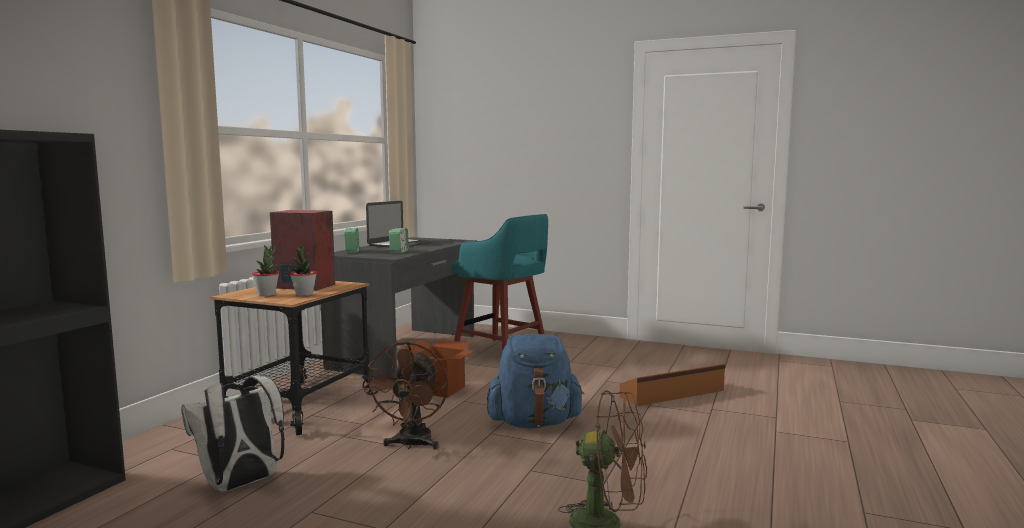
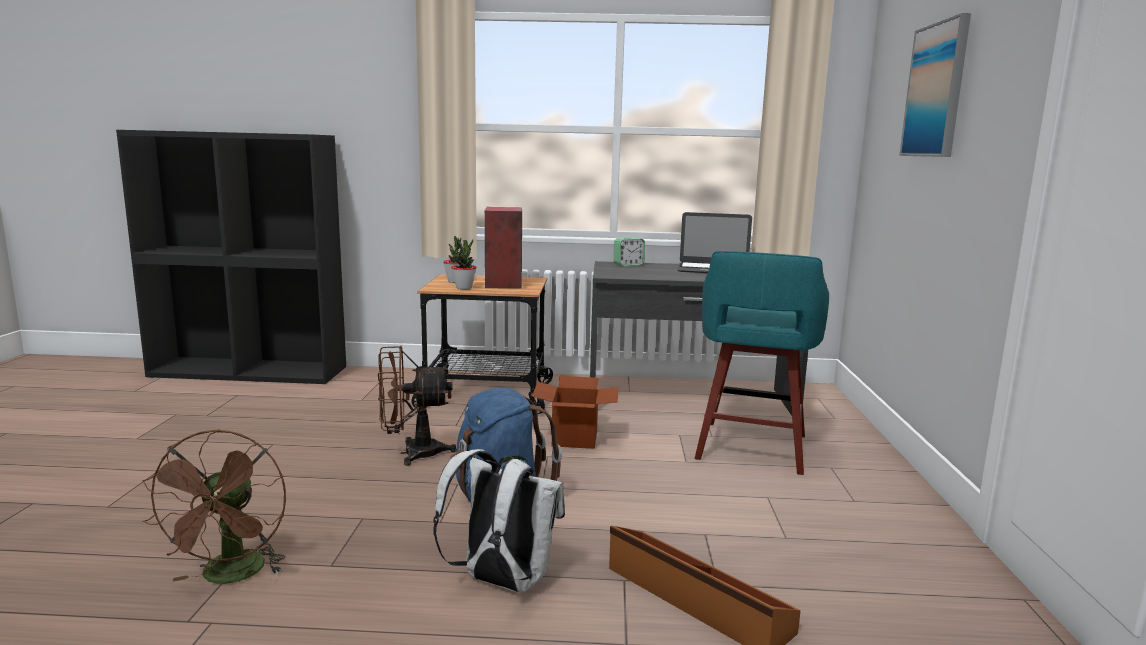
camera: 70 degrees right, 5 degrees up
white backpack [181,376,285,492] -> white backpack moved to [433,449,565,592]
alarm clock [389,228,409,253] -> none
none -> picture [899,13,971,157]

